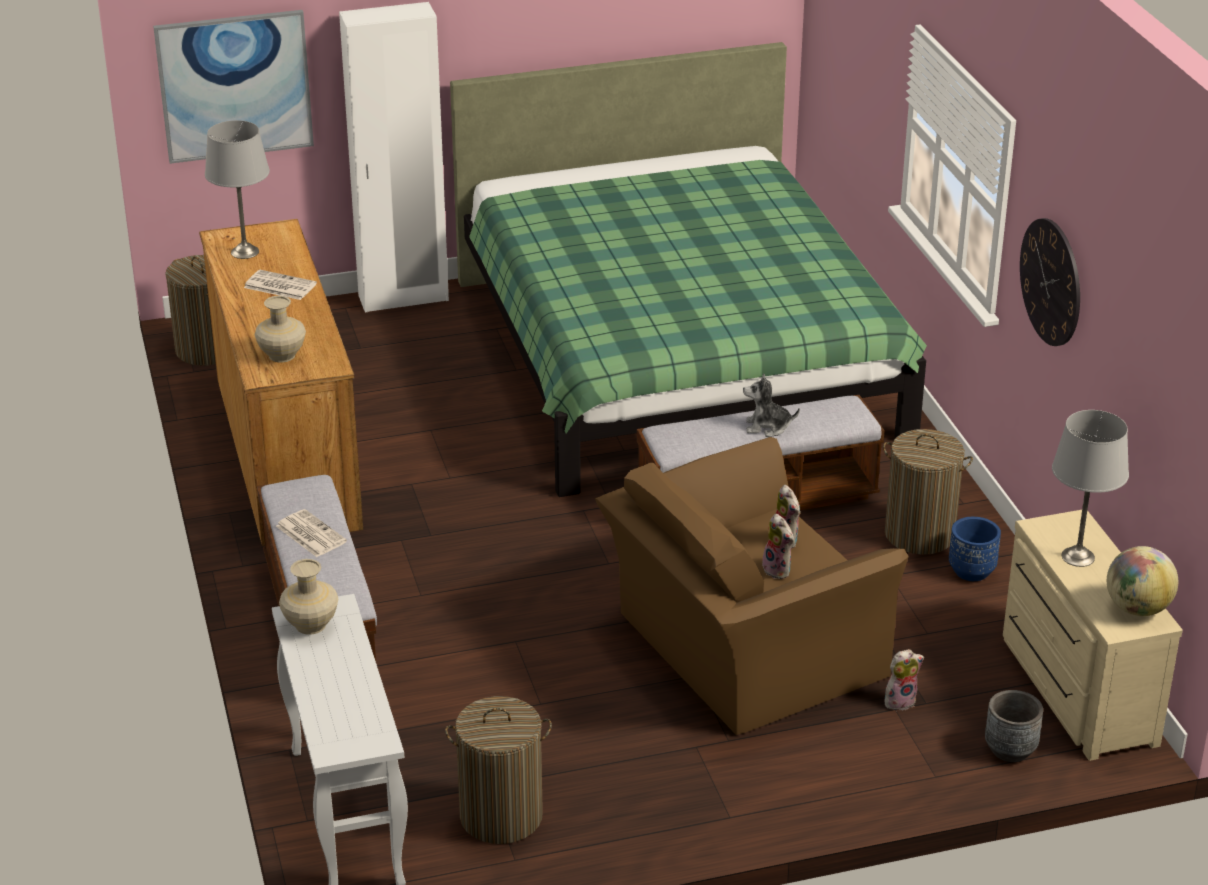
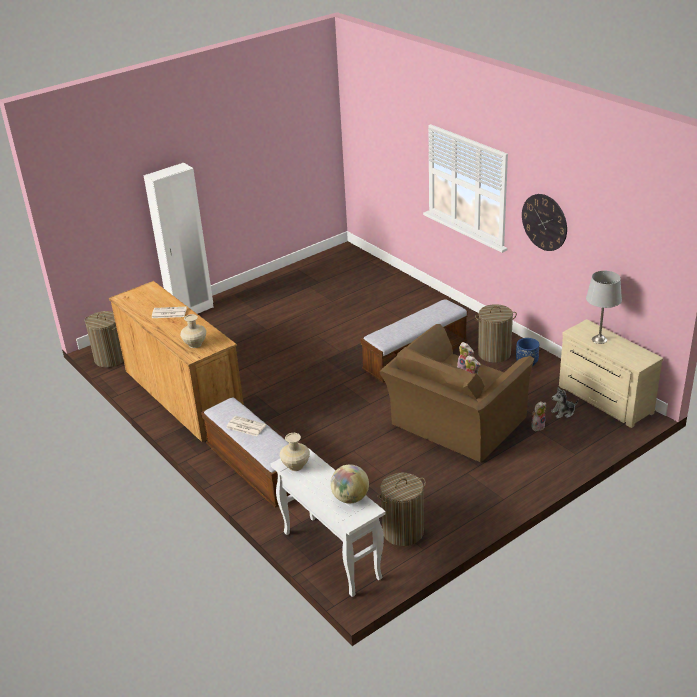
camera: 20 degrees left, 0 degrees up
picture [153,10,314,164] -> none
grey table lamp [205,120,270,259] -> none
green bed [450,42,927,497] -> none
plush toy [743,373,800,437] -> plush toy moved to [551,387,578,419]
grey planter [985,690,1043,762] -> none
globe [1107,546,1178,616] -> globe moved to [330,464,369,503]

